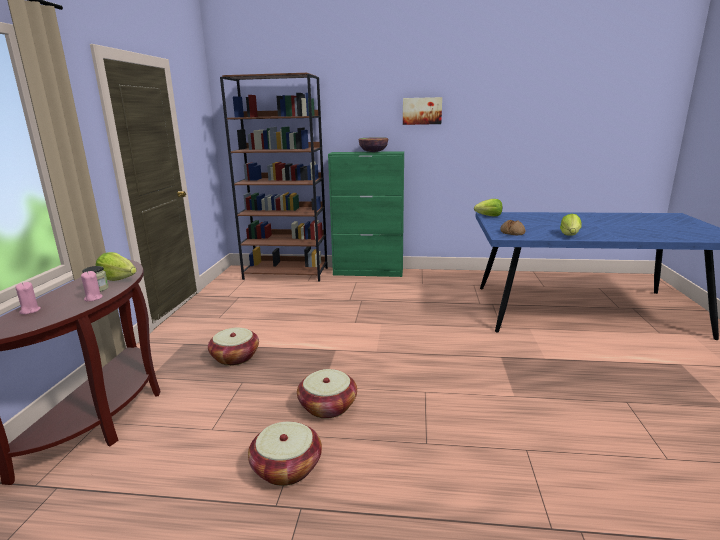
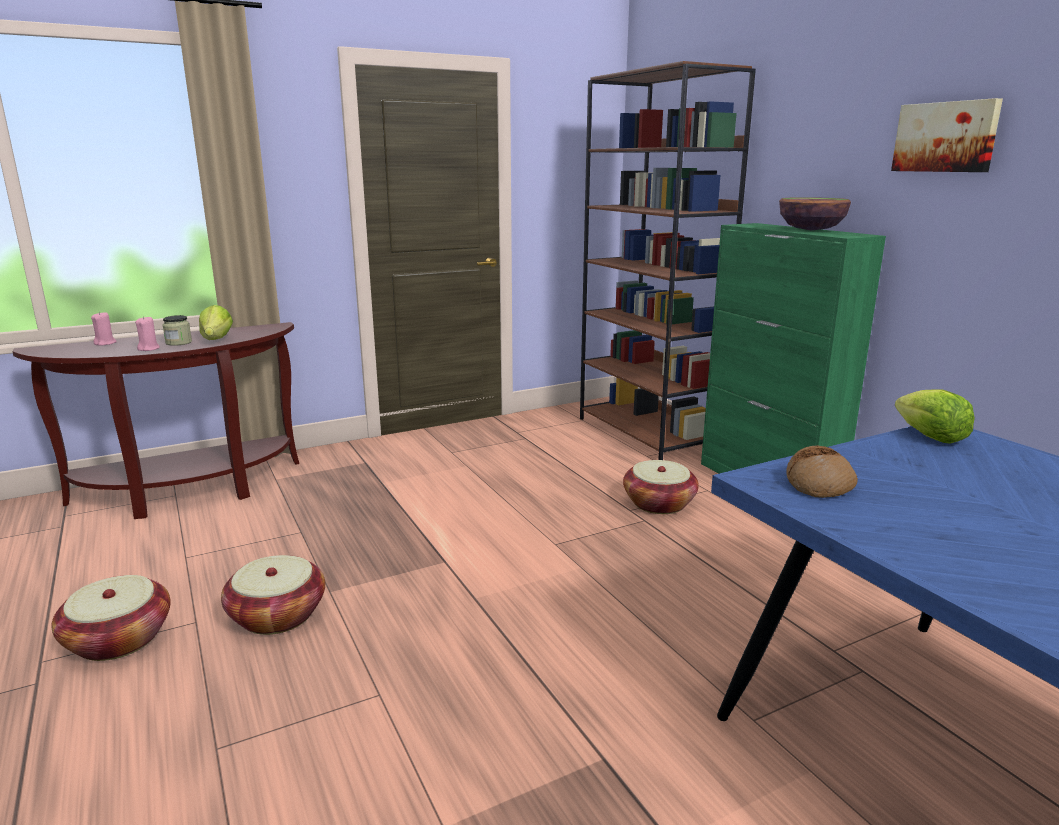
camera: 55 degrees right, 0 degrees up
basket [208,328,259,366] -> basket moved to [623,460,699,514]
lettuce [560,214,582,236] -> none

